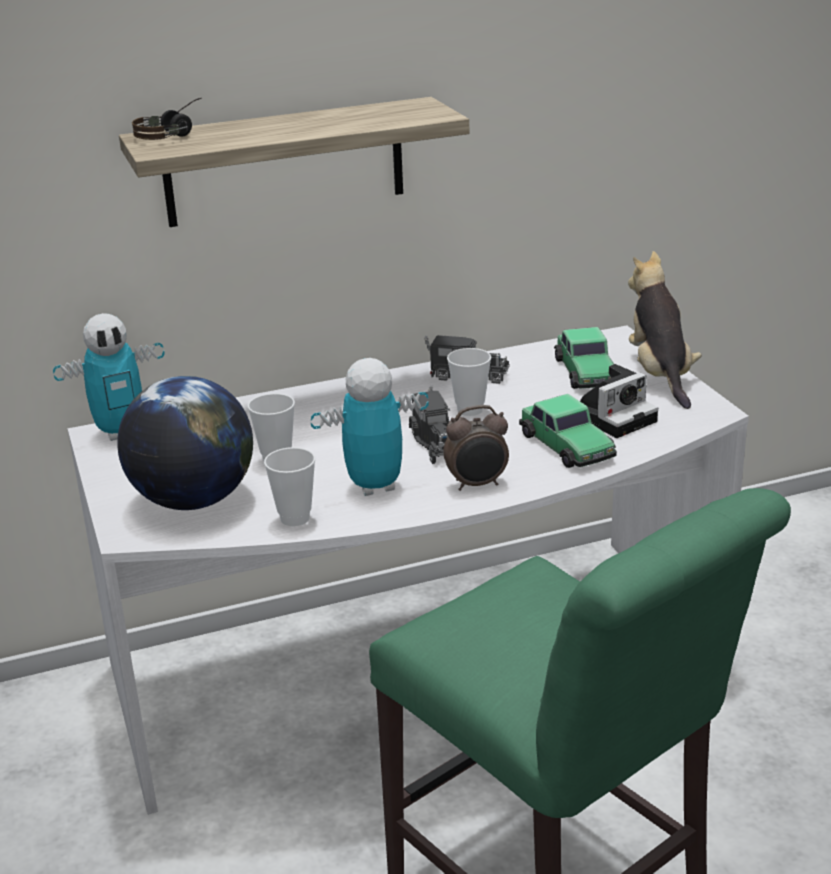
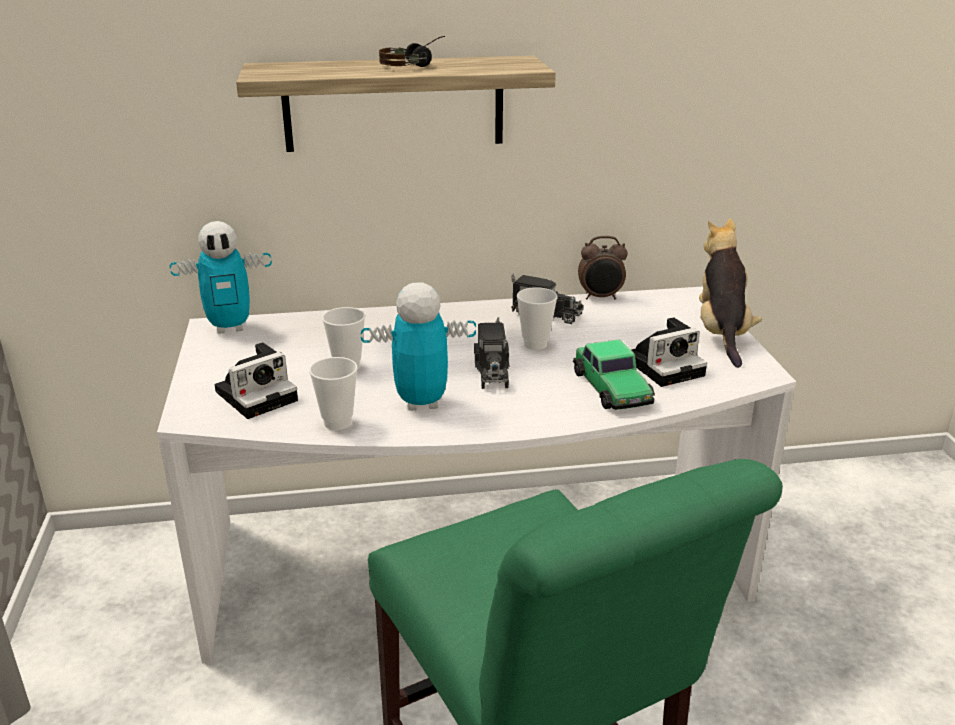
camera: 10 degrees right, 0 degrees up
globe [117,376,253,510] -> camera [215,342,298,419]
headphones [132,98,202,140] -> headphones moved to [379,36,445,67]
alarm clock [443,405,509,491] -> alarm clock moved to [578,236,628,299]
toy car [554,327,614,389] -> none

